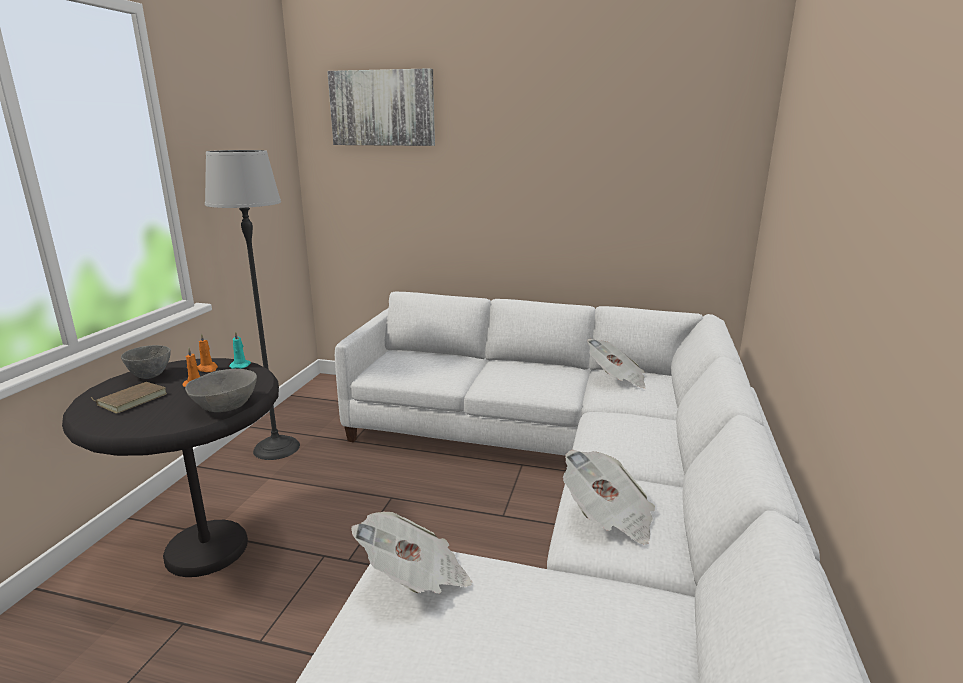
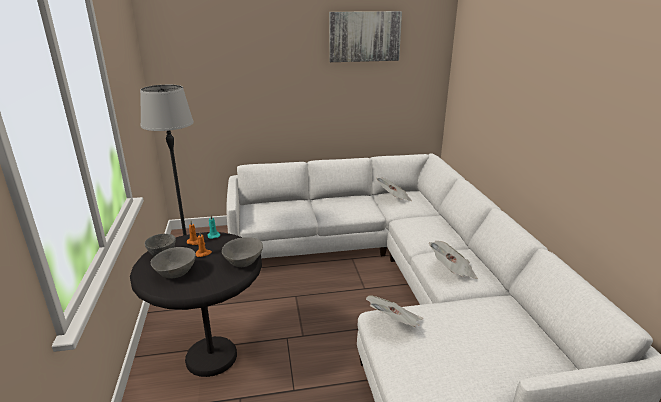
camera: 25 degrees left, 5 degrees up
brown book [91,382,167,413] -> grey bowl [151,247,196,279]
picture [327,68,435,146] -> picture moved to [329,11,402,62]

